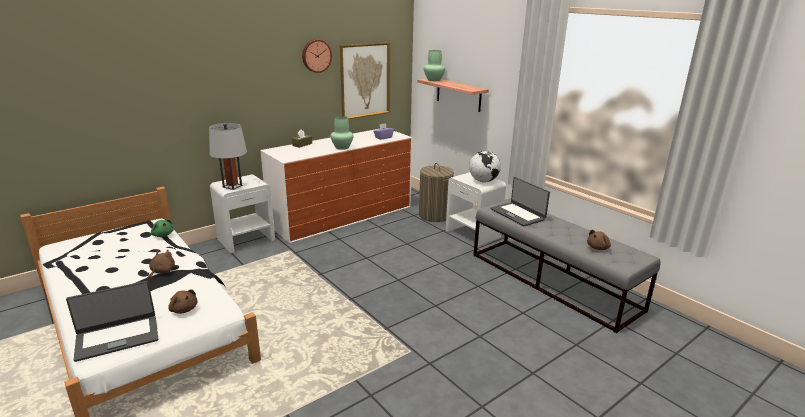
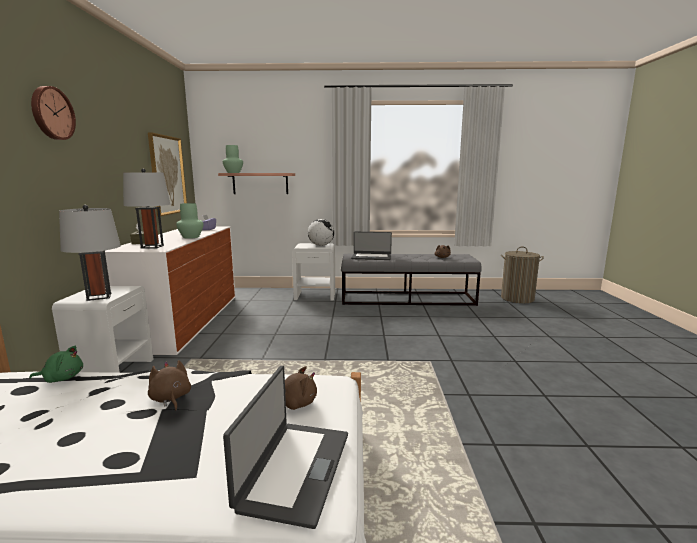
camera: 50 degrees left, 10 degrees down
wall clock [302,39,332,73] -> wall clock moved to [31,86,76,140]
laundry basket [419,163,454,222] -> laundry basket moved to [501,246,544,303]
none -> grey table lamp [123,168,170,248]

